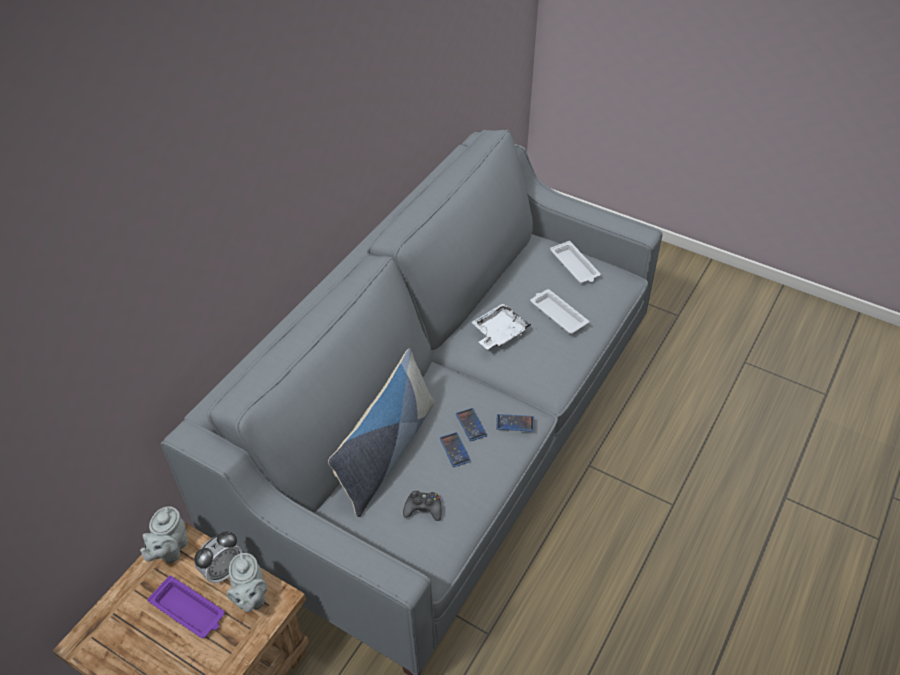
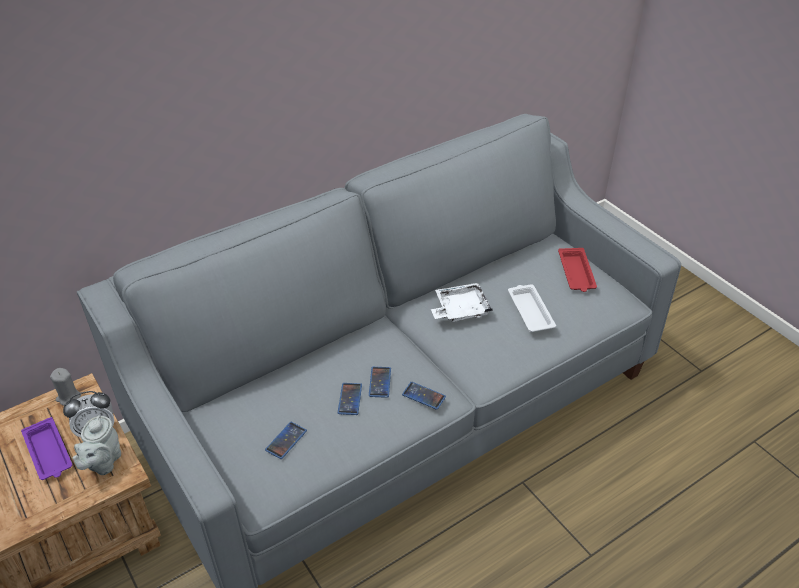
camera: 25 degrees right, 5 degrees down
grey teapot [140,507,188,563] -> grey candle [50,368,81,405]
pillow [328,349,435,517] -> none
black game controller [403,491,442,521] -> phone [265,422,307,459]
white tray [550,241,601,283] -> red tray [558,248,597,292]

